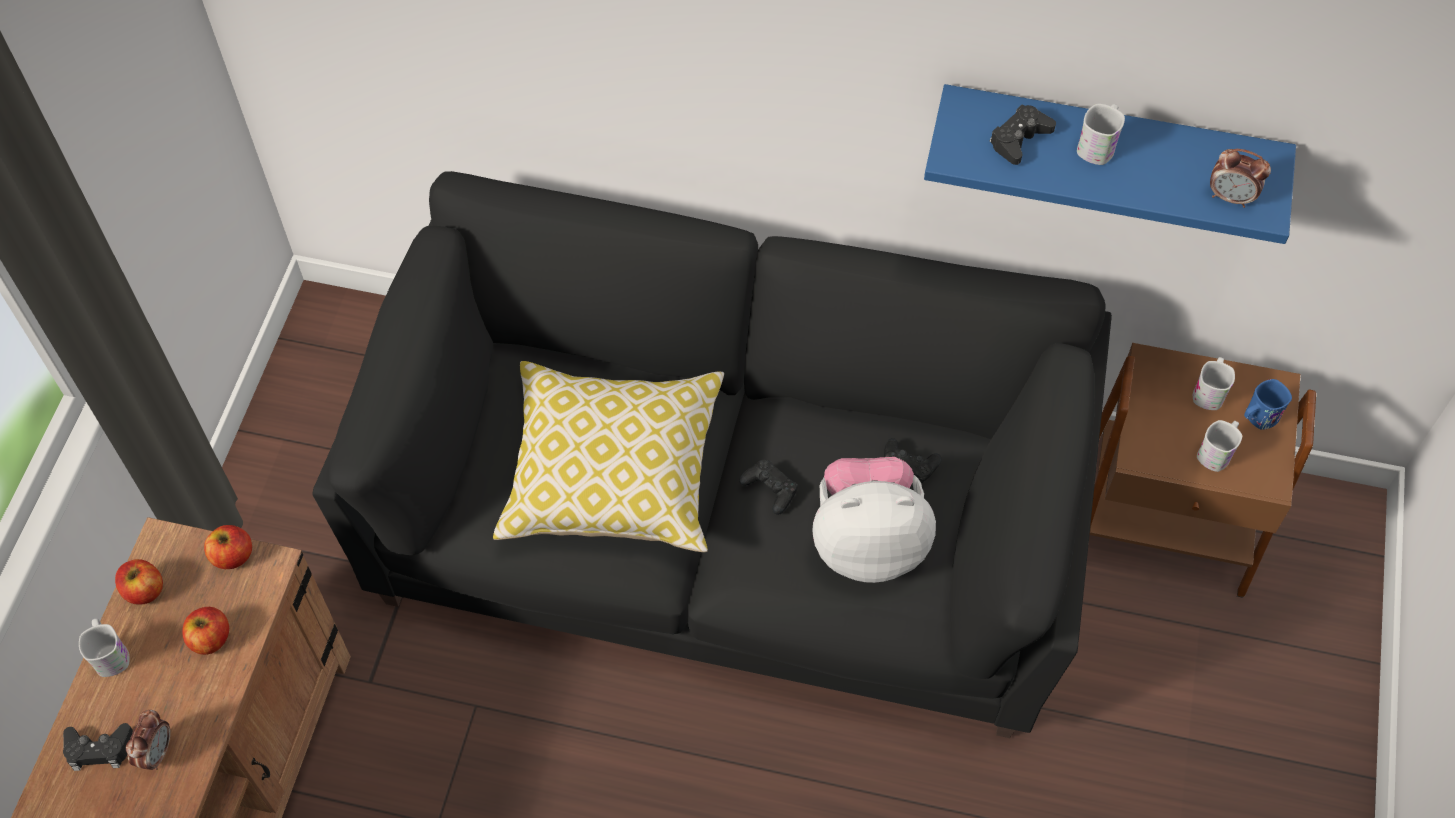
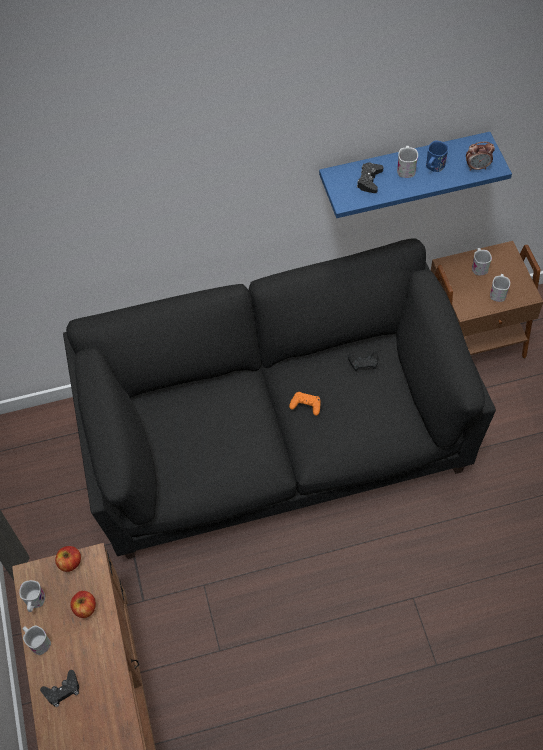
camera: 25 degrees left, 0 degrees up
apple [115,559,163,605] -> white mug [19,580,45,612]
alarm clock [126,710,170,770] -> none
pillow [493,361,724,552] -> none
black game controller [739,460,798,515] -> orange game controller [289,392,321,416]
plush toy [812,457,936,583] -> none
blue mug [1244,379,1292,430] -> blue mug moved to [426,140,449,172]

